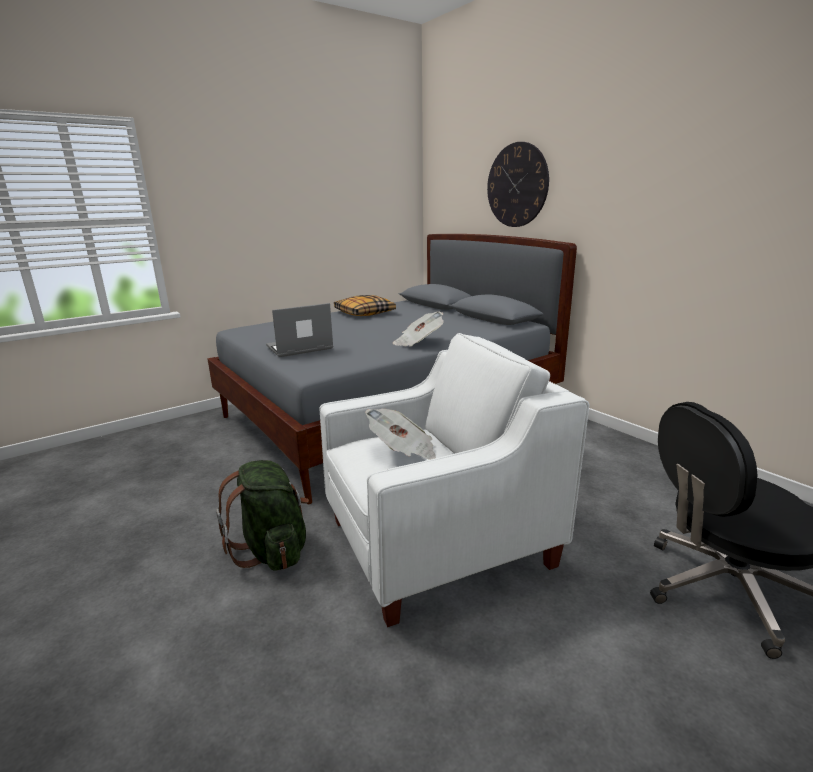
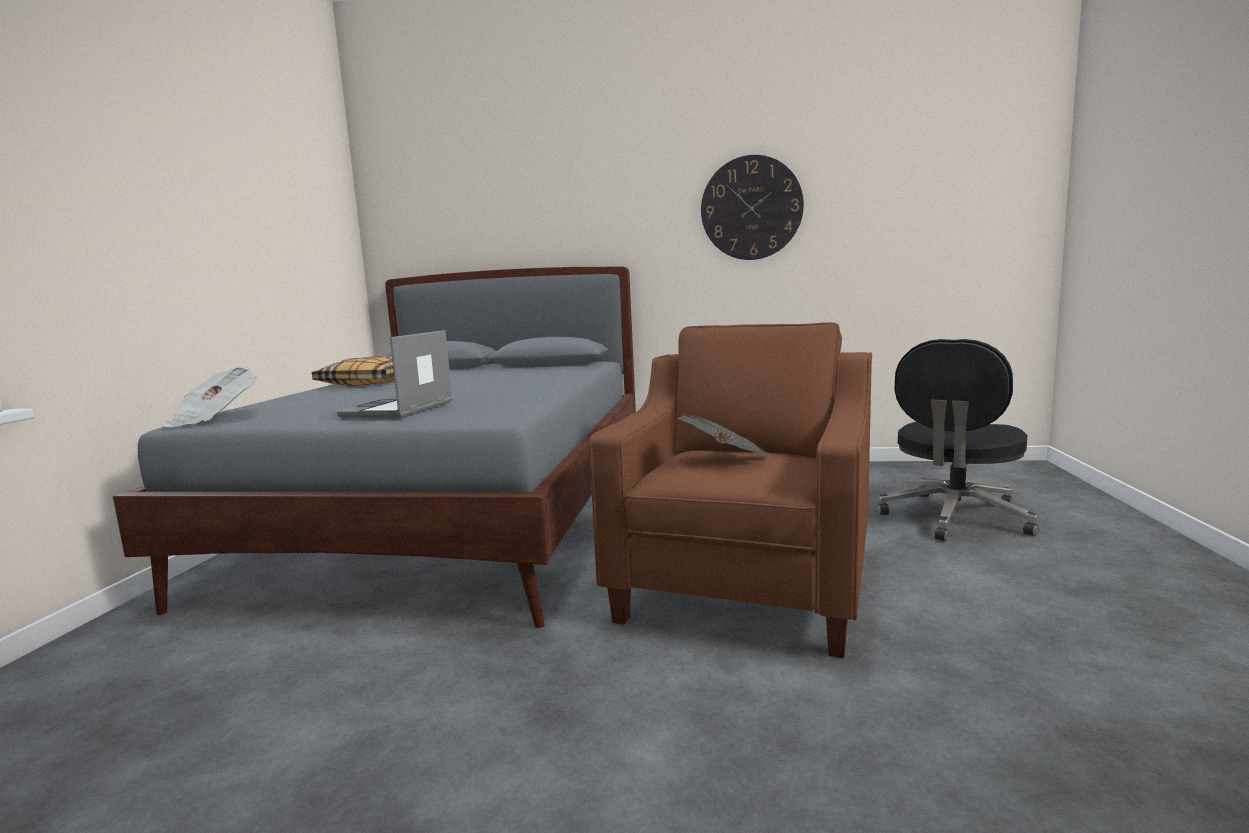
camera: 45 degrees left, 10 degrees down
green backpack [216,460,309,571] -> none
white armchair [319,333,589,627] -> brown armchair [589,322,872,658]
newspaper [393,312,444,347] -> newspaper moved to [163,367,257,427]
wall clock [487,142,549,227] -> wall clock moved to [701,155,804,260]

